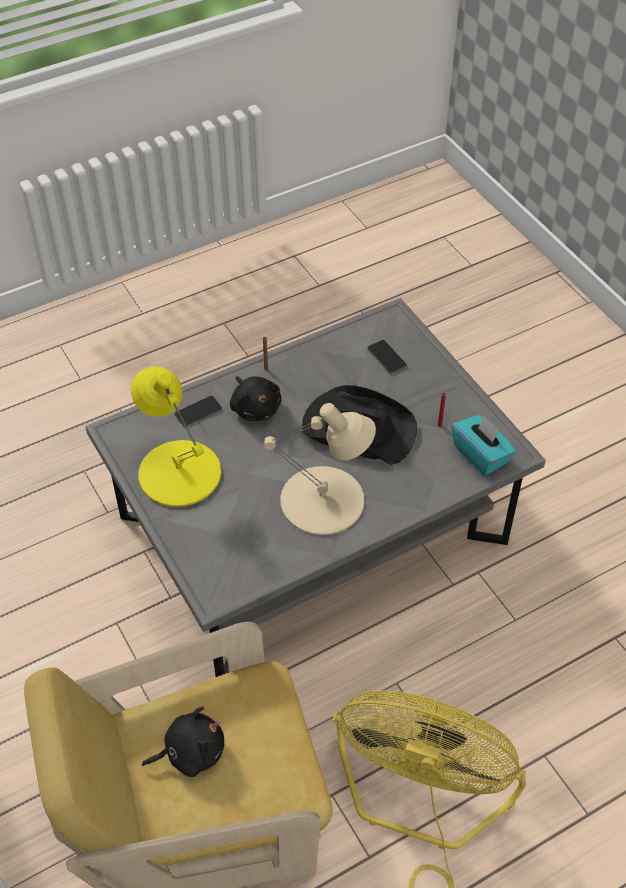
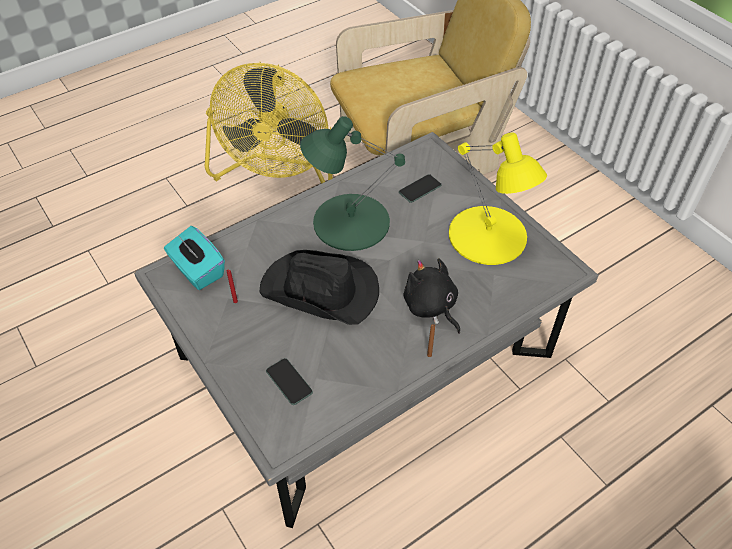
camera: 175 degrees right, 0 degrees up
black plush toy [142,707,224,777] -> none
phone [174,396,222,427] -> phone moved to [399,174,441,203]
beige table lamp [264,403,376,535] -> green table lamp [300,116,405,251]

